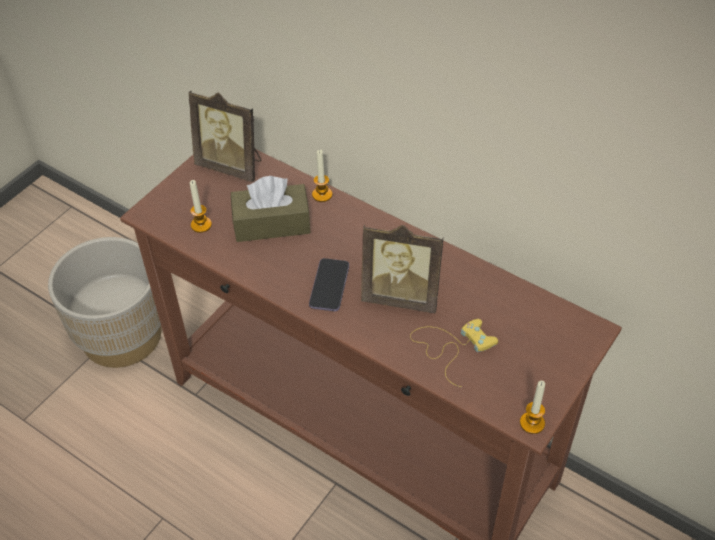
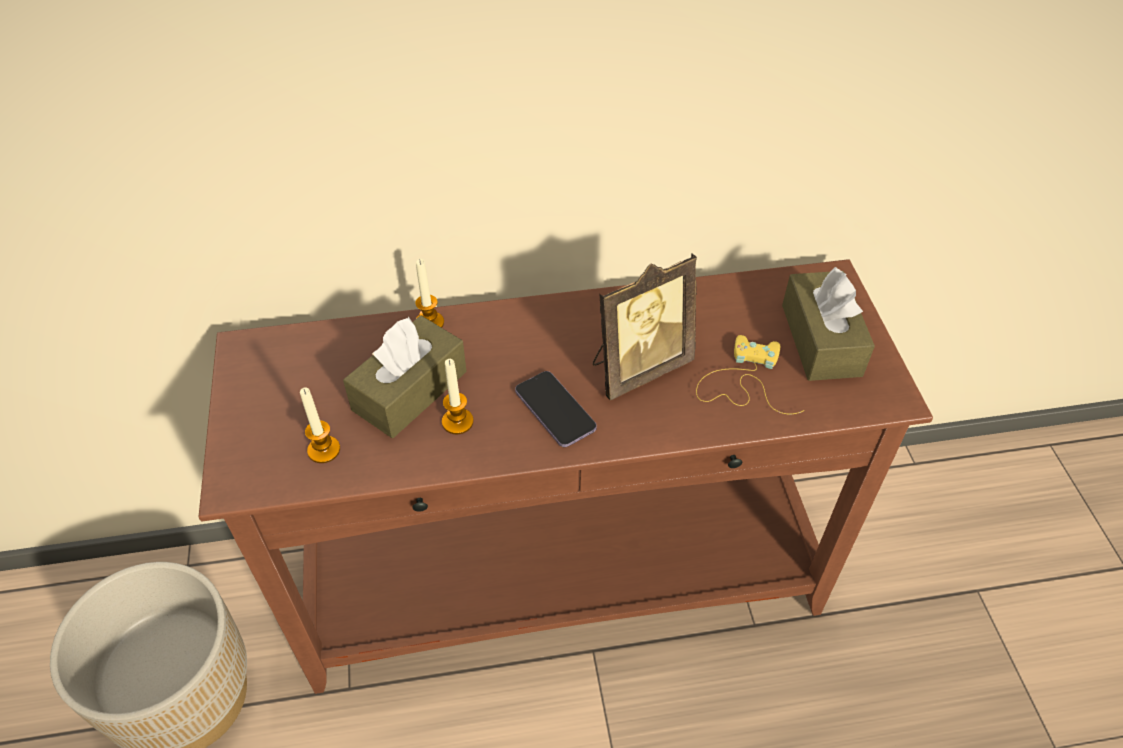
camera: 45 degrees left, 0 degrees up
picture frame [189,91,261,182] -> none
candle [520,381,545,434] -> candle moved to [442,359,474,434]
none -> brown tissue box [782,267,875,381]

